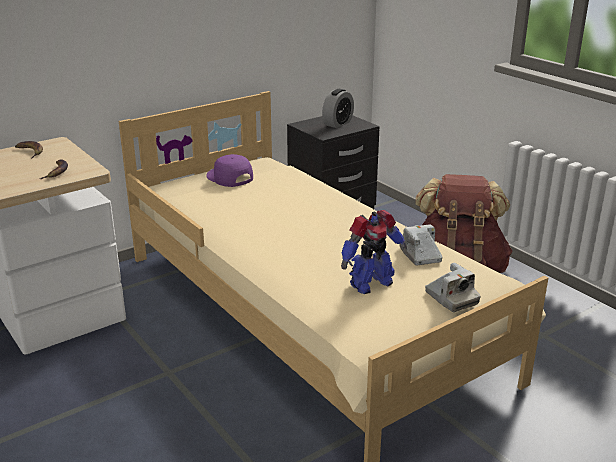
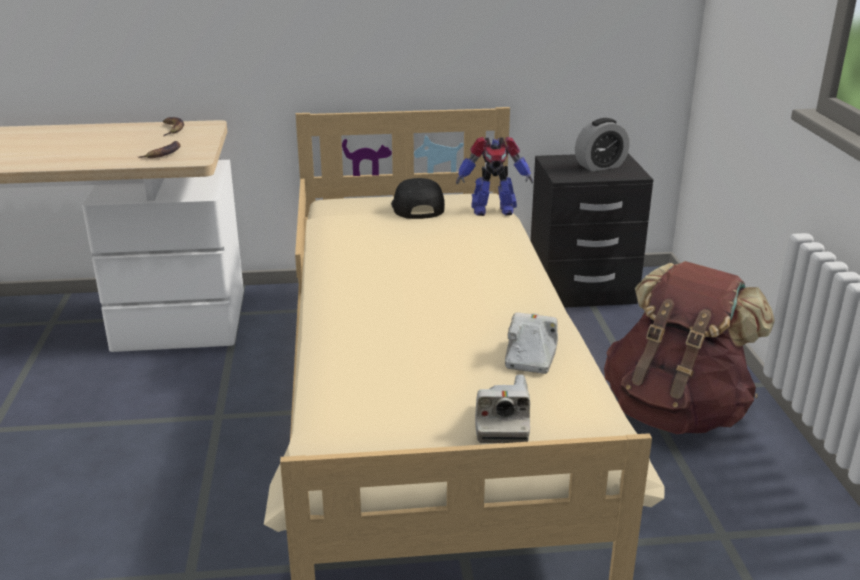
camera: 30 degrees right, 0 degrees up
purple cap [206,154,253,187] -> black cap [391,178,445,219]
toy robot [341,210,407,294] -> toy robot moved to [456,137,533,216]

